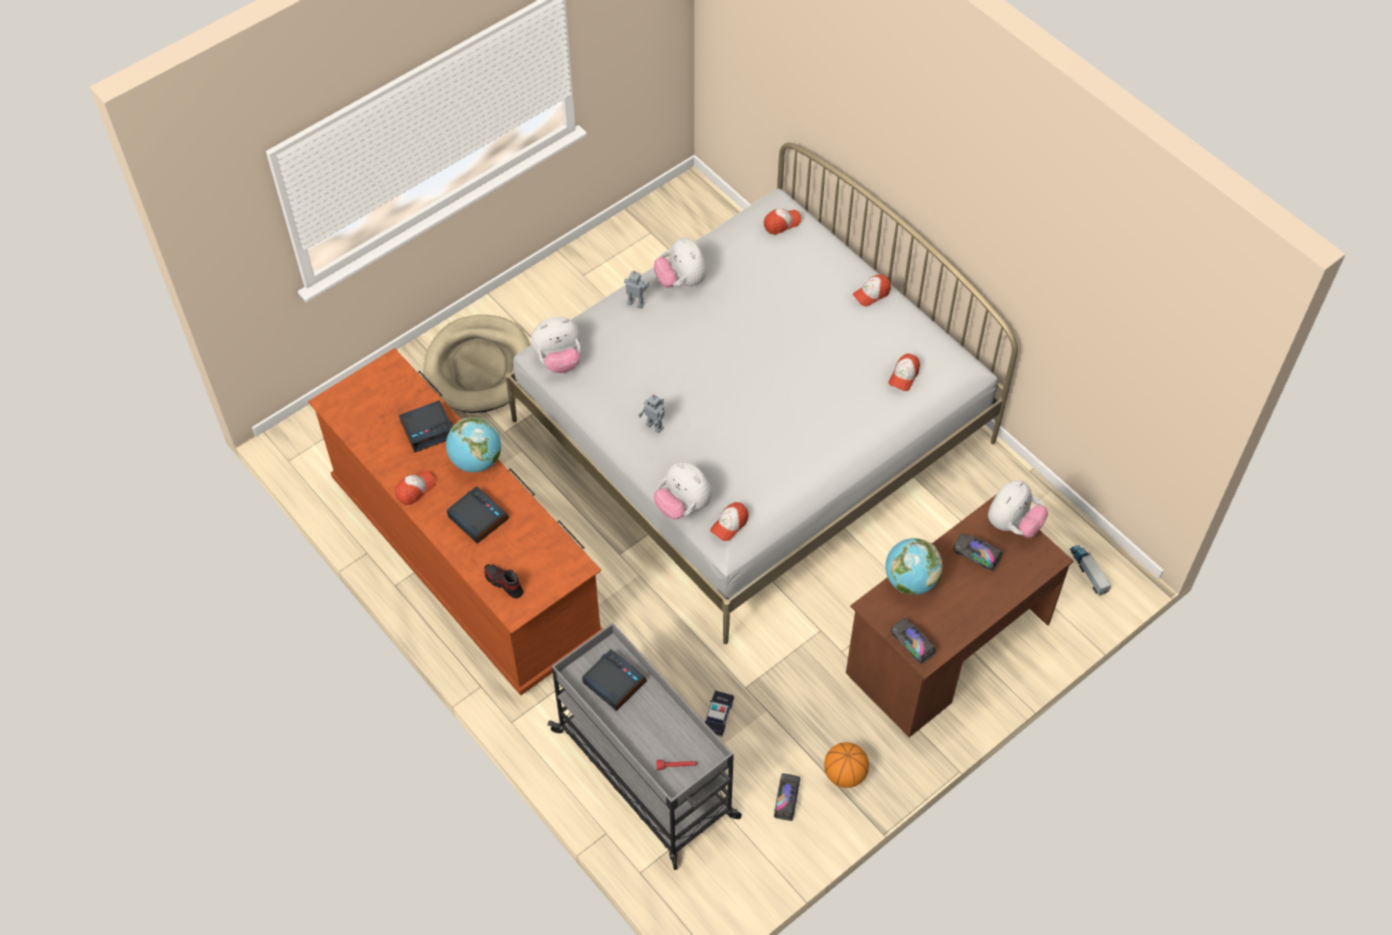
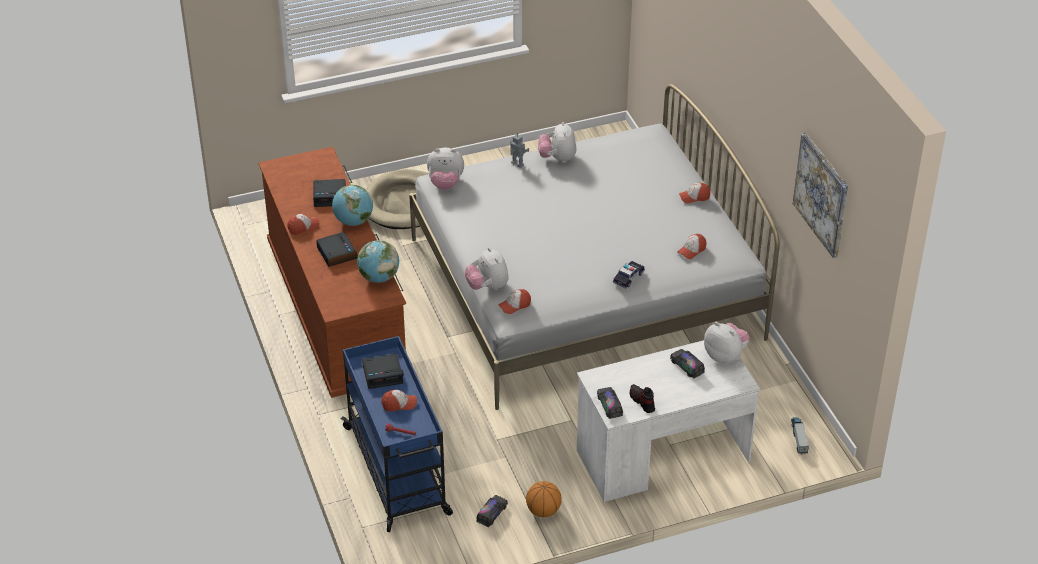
camera: 20 degrees right, 15 degrees down
shoe [485,564,523,598] -> shoe moved to [630,384,655,413]
grey cart [548,622,742,870] -> blue cart [341,336,453,532]
alarm clock [582,649,647,711] -> alarm clock turned 105 degrees clockwise [362,354,404,389]
toy robot [639,394,665,433] -> none
toy car [705,691,734,736] -> toy car moved to [613,261,645,288]
cap [764,209,801,235] -> cap moved to [382,389,417,412]
brown desk [846,494,1073,737] -> white desk [577,340,760,502]
globe [885,538,943,595] -> globe moved to [357,240,399,283]
plush toy [988,480,1048,538] -> plush toy turned 105 degrees counterclockwise [704,322,750,364]
none -> picture [793,133,848,258]

